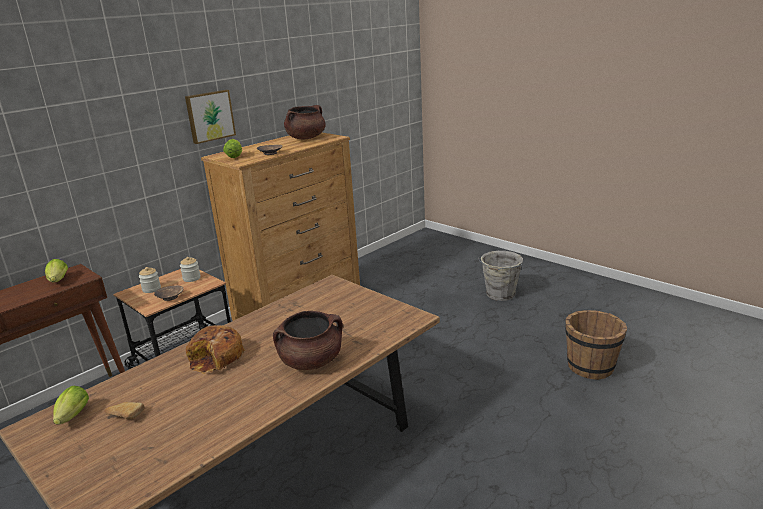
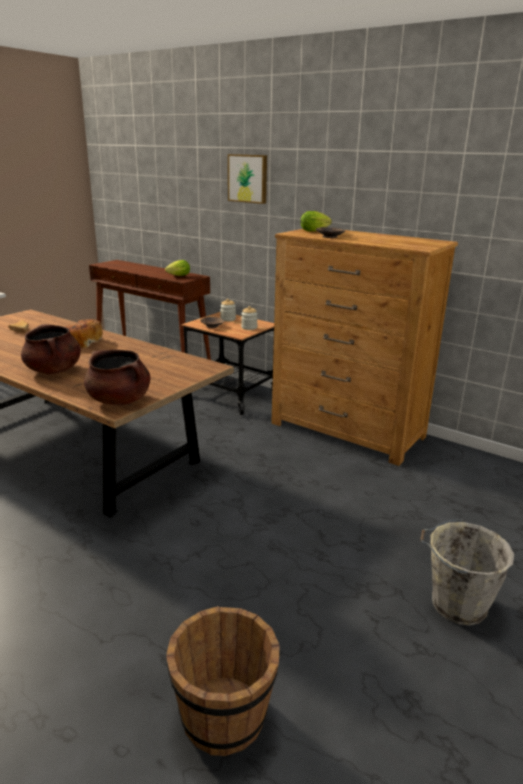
camera: 80 degrees right, 0 degrees up
lettuce [53,386,89,424] -> none
picture [185,90,236,144] -> picture moved to [228,154,267,204]
brown cooking pot [284,105,325,139] -> brown cooking pot moved to [84,350,150,405]

